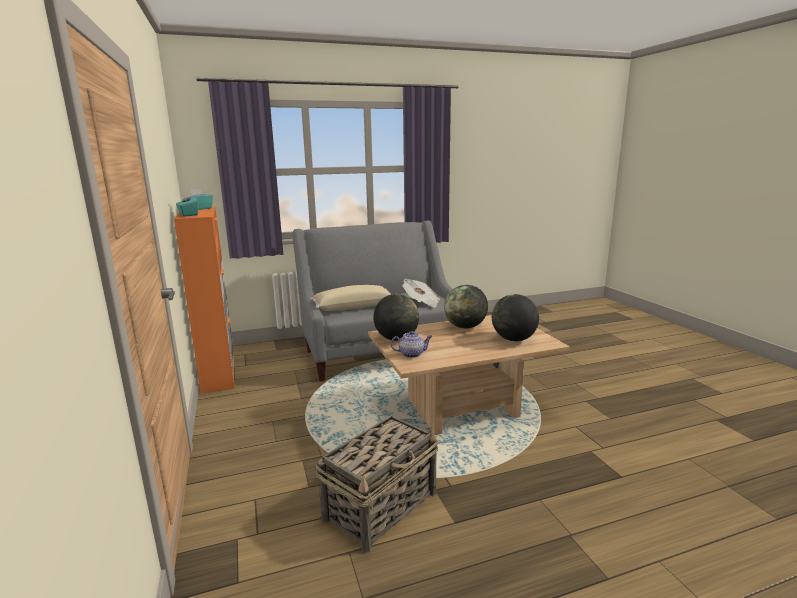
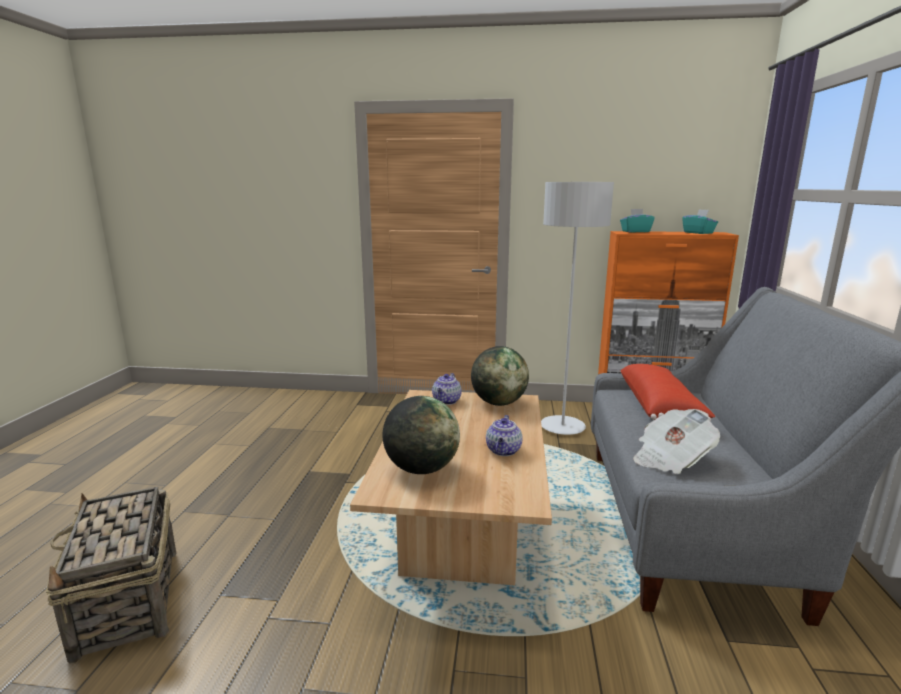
camera: 115 degrees right, 0 degrees up
beige pillow [311,285,391,311] -> red pillow [620,364,715,421]
basket [316,415,438,553] -> basket moved to [46,487,176,663]
globe [444,285,488,328] -> teapot [486,415,522,456]
none -> grey floor lamp [541,182,614,435]

